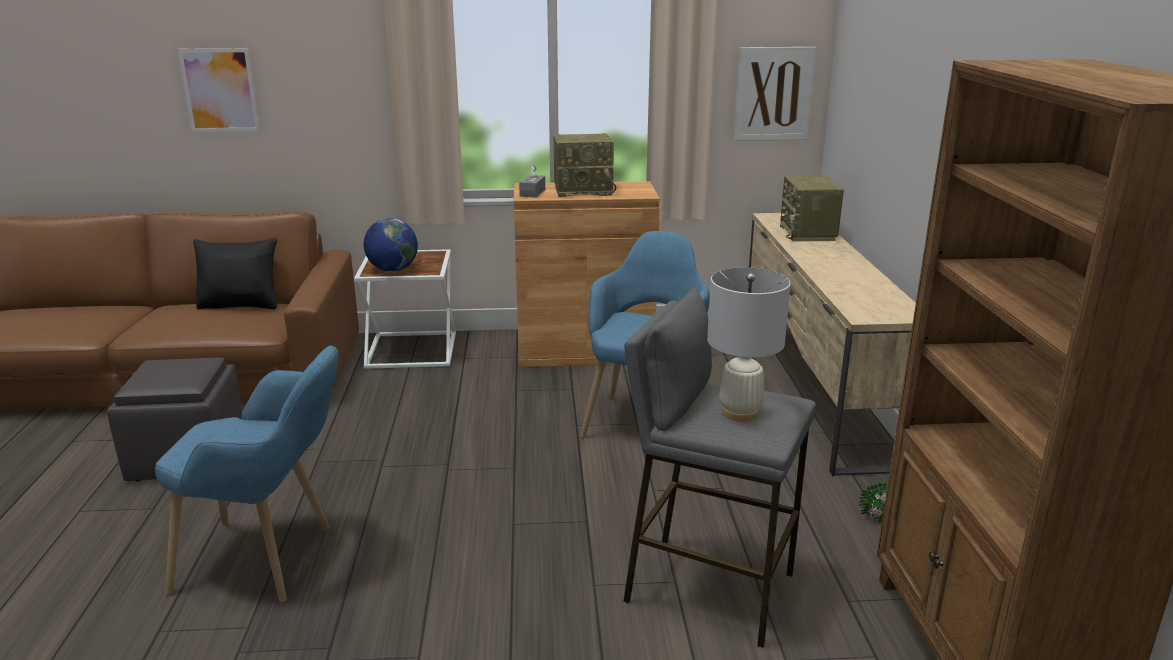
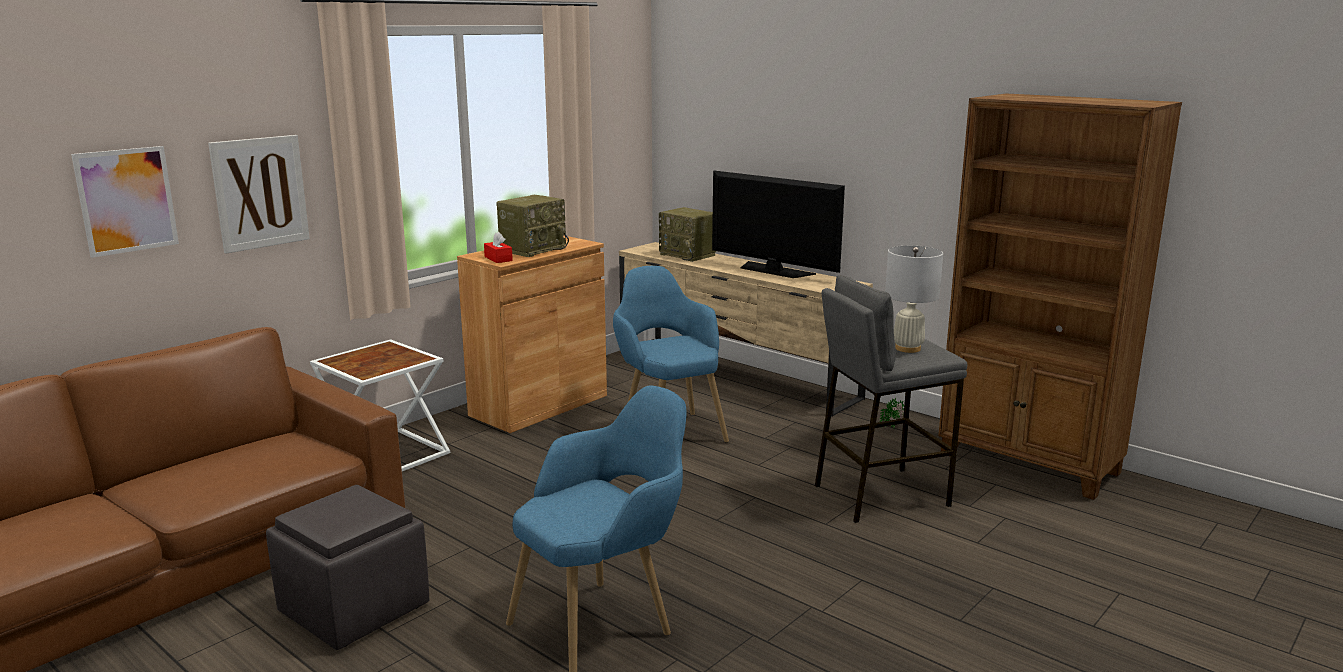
camera: 45 degrees left, 5 degrees down
black pillow [193,238,277,310] -> none
globe [364,218,418,272] -> none
grey tissue box [519,165,545,197] -> red tissue box [484,232,513,263]
picture [734,47,816,141] -> picture moved to [208,135,310,254]
none -> television [712,171,845,278]

